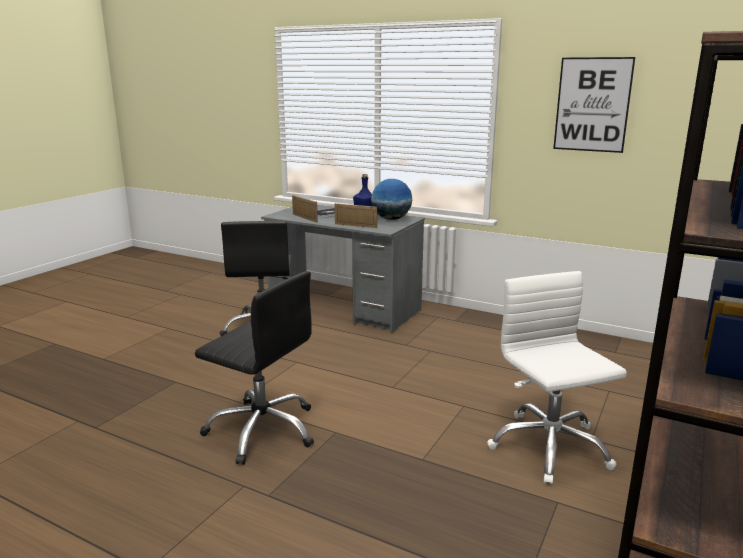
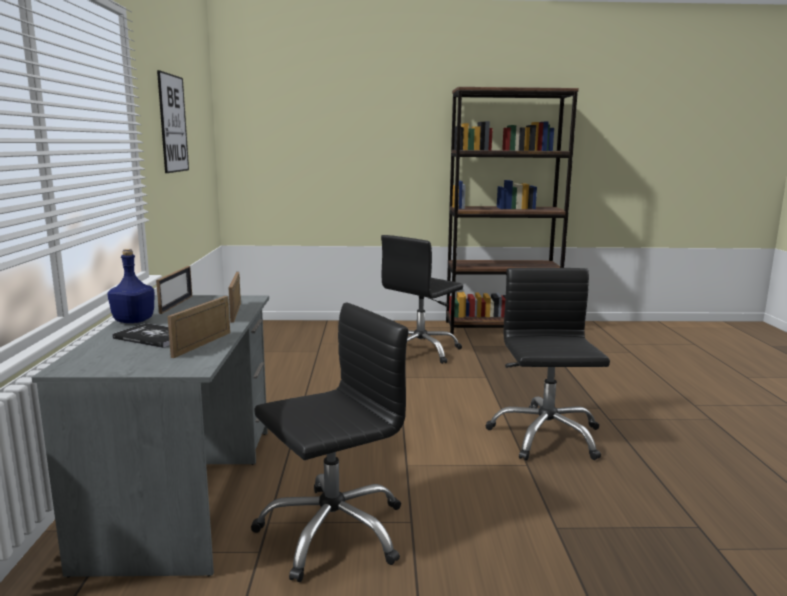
camera: 120 degrees left, 5 degrees down
globe [371,179,412,220] -> picture frame [156,266,192,314]
white office chair [487,271,627,485] -> black office chair [381,235,463,364]

